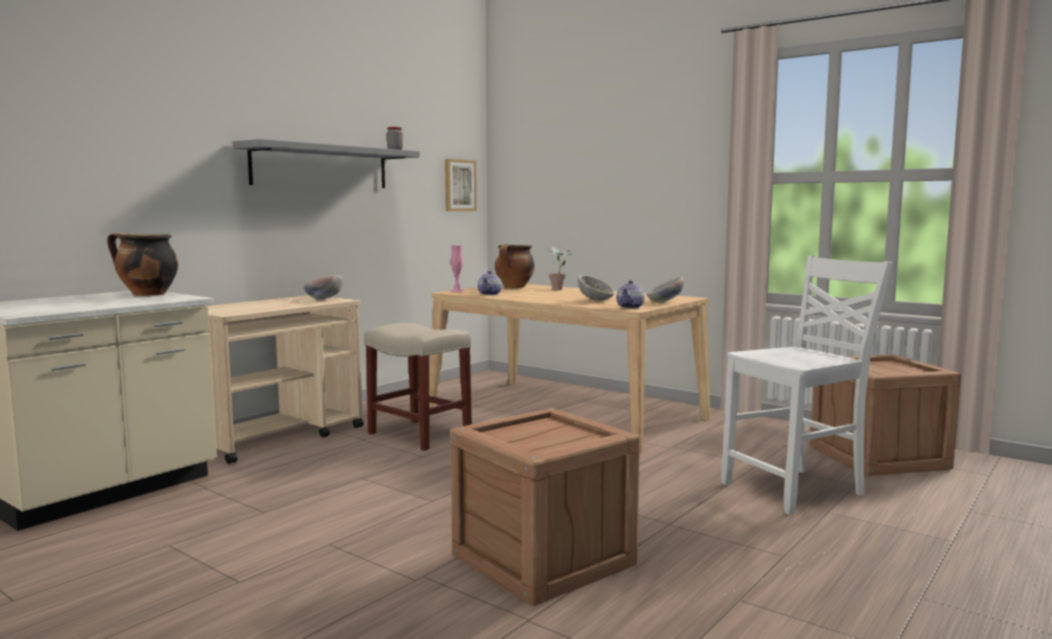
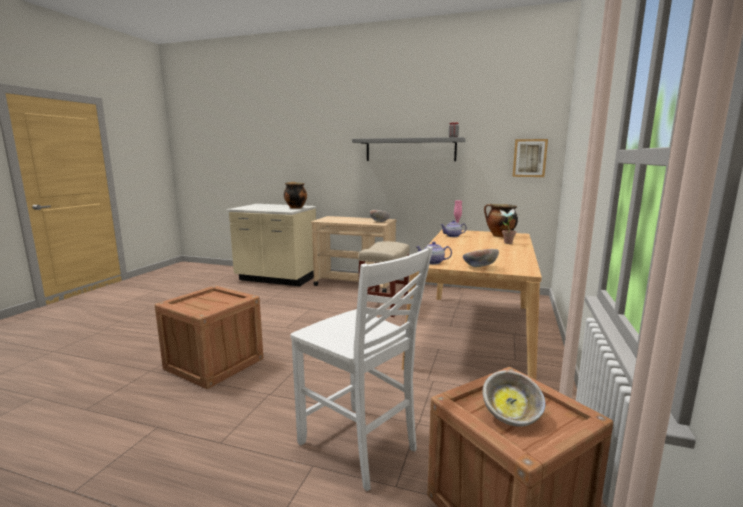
camera: 70 degrees right, 5 degrees up
bowl [578,275,615,301] -> bowl moved to [482,370,546,427]

